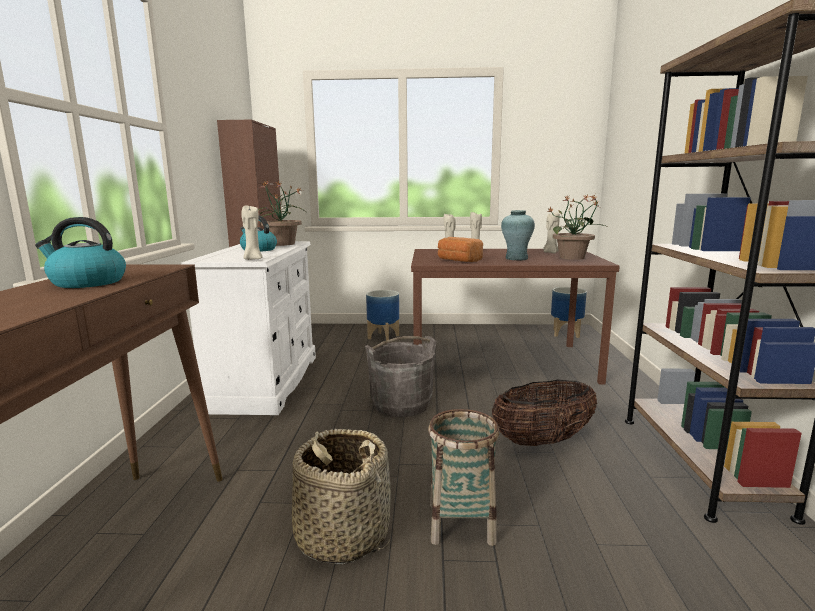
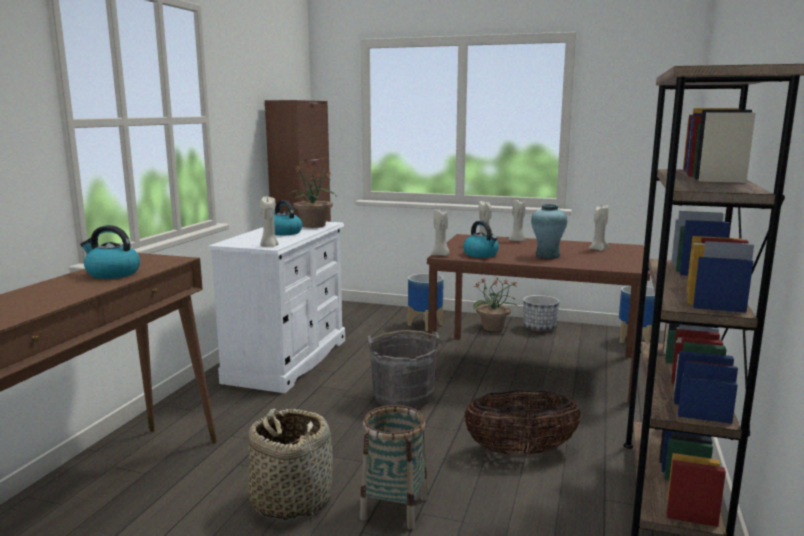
camera: 15 degrees right, 0 degrees up
bread [438,237,483,262] -> kettle [463,221,499,258]
potted plant [546,194,606,260] -> potted plant moved to [473,278,518,331]
none -> beige candle [431,210,449,256]
none -> planter [523,295,560,332]

